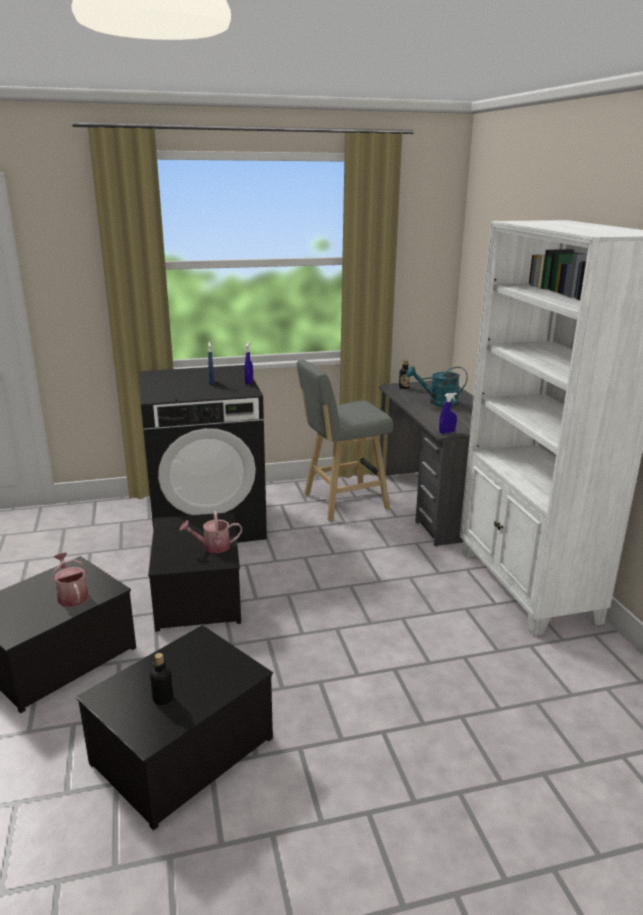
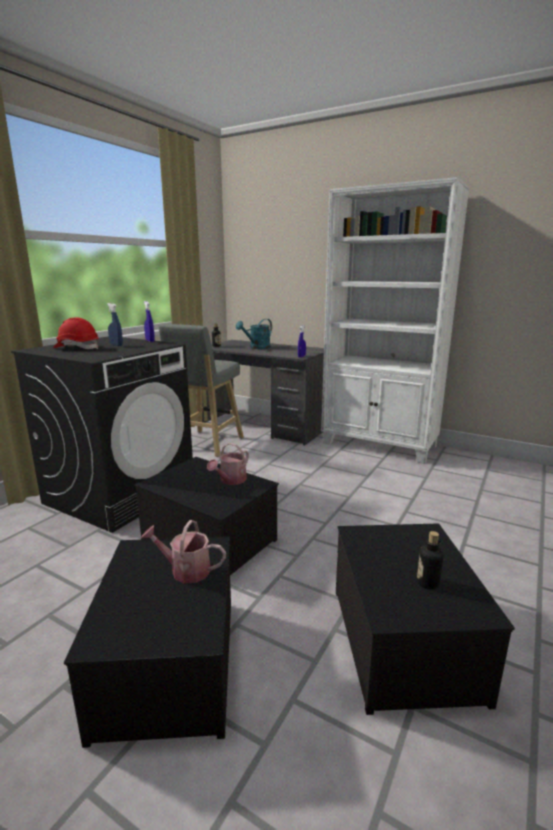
camera: 45 degrees left, 5 degrees down
none -> red hard hat [53,317,99,349]

